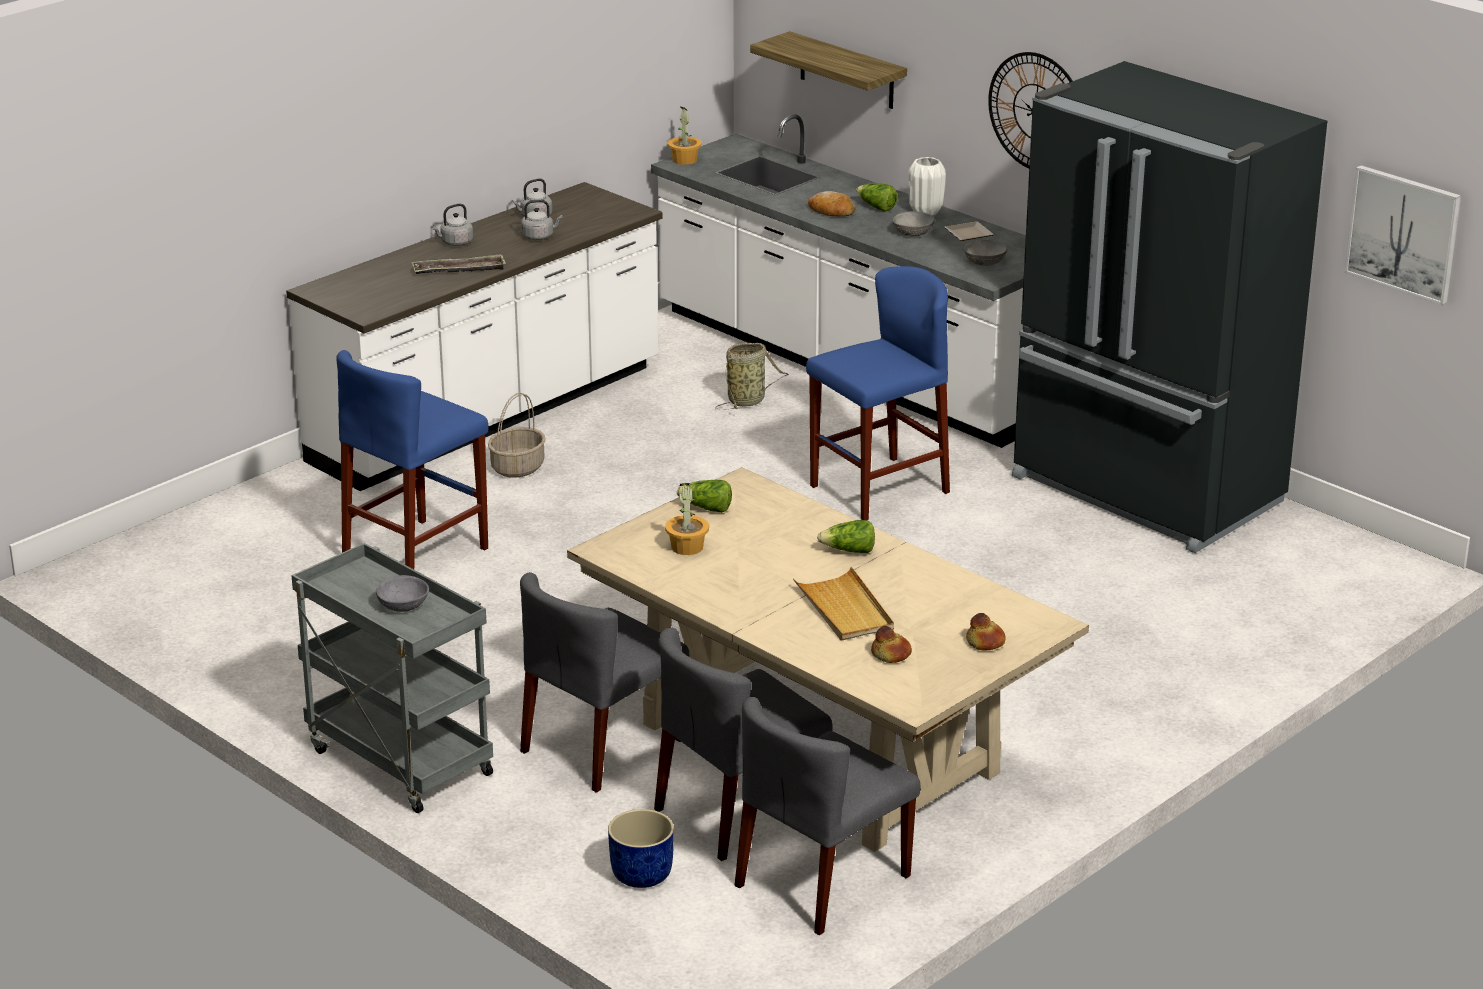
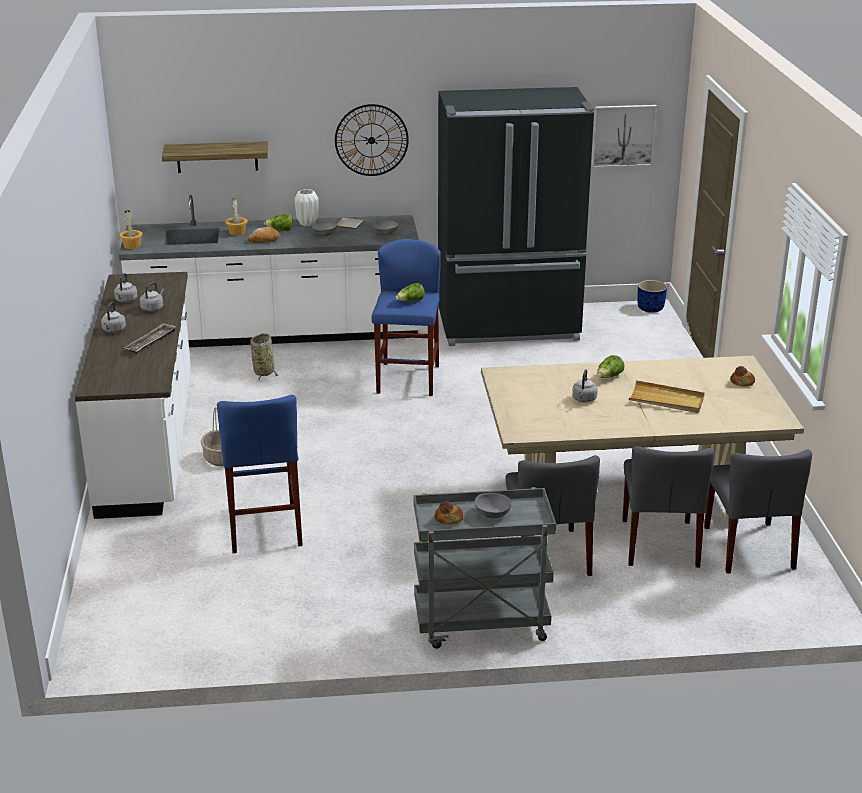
camera: 50 degrees left, 0 degrees up
blue planter [608,809,674,888] -> blue planter moved to [637,280,667,313]
potted plant [665,483,709,555] -> potted plant moved to [225,198,248,236]
lettuce [677,480,732,513] -> lettuce moved to [395,283,425,302]
bread [871,626,912,663] -> bread moved to [435,501,463,524]
none -> grey kettle [572,369,598,402]

